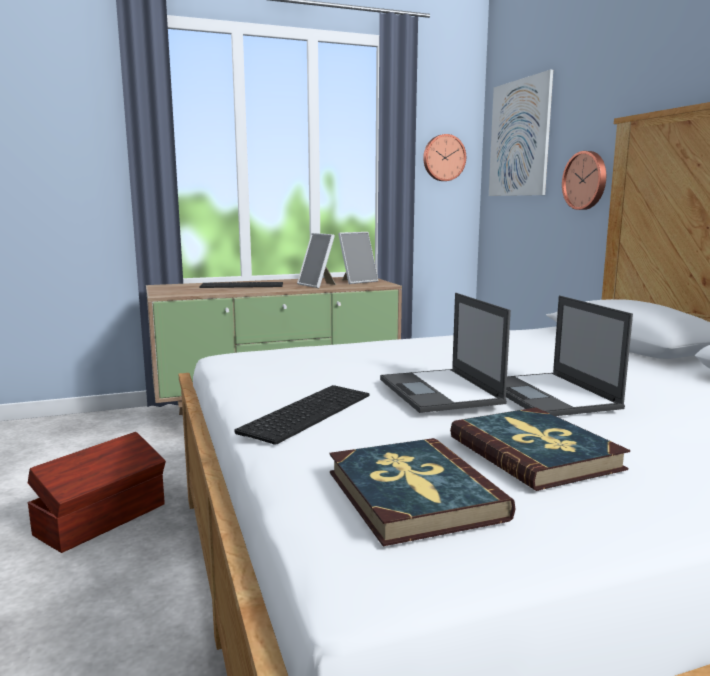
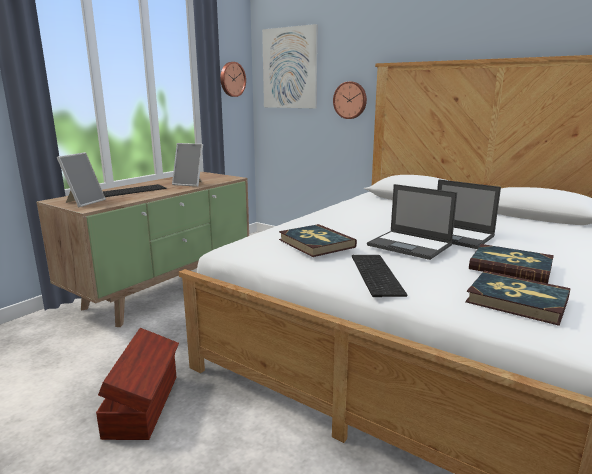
camera: 35 degrees left, 5 degrees up
picture frame [338,232,379,284] -> picture frame moved to [57,152,106,207]
none -> book [279,224,357,257]

